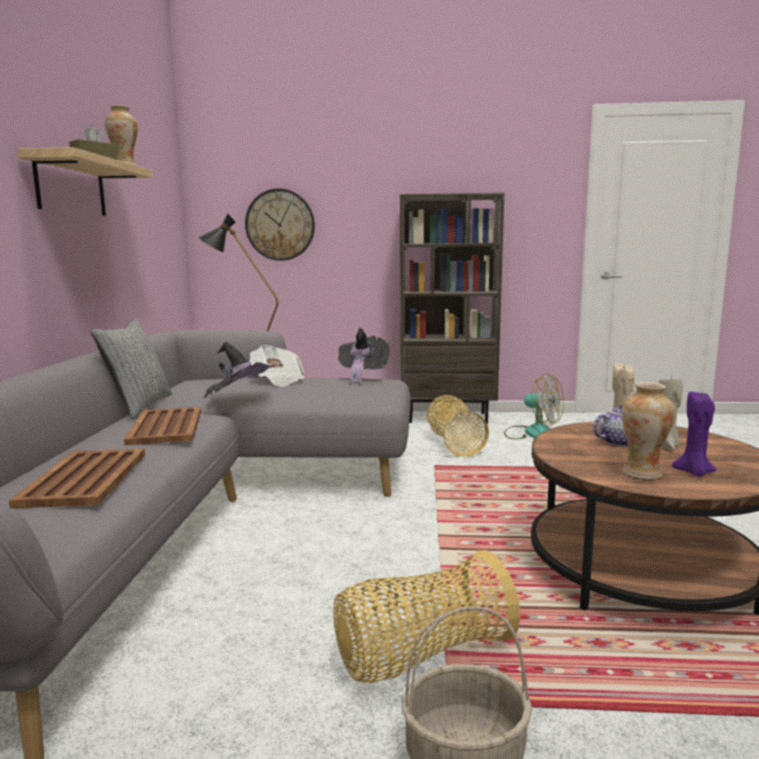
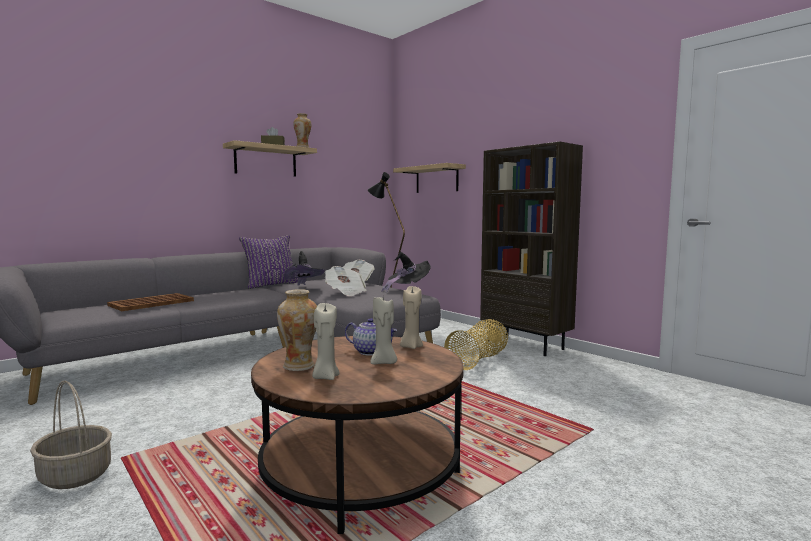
camera: 45 degrees right, 5 degrees down
grey pillow [90,318,172,418] -> purple pillow [239,235,298,289]
brown tray [124,407,201,446] -> none
wall clock [245,188,315,261] -> shelf [393,163,466,193]
basket [333,550,520,683] -> none
fan [504,374,564,439] -> none
purple candle [672,391,716,476] -> beige candle [312,303,340,380]
none -> newspaper [325,266,367,296]

